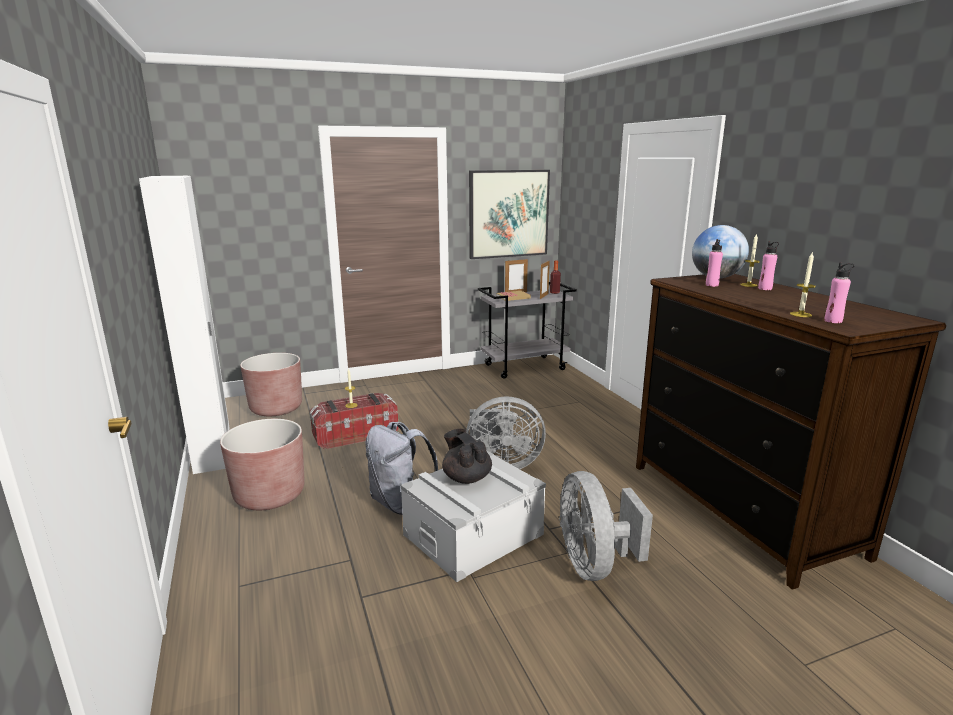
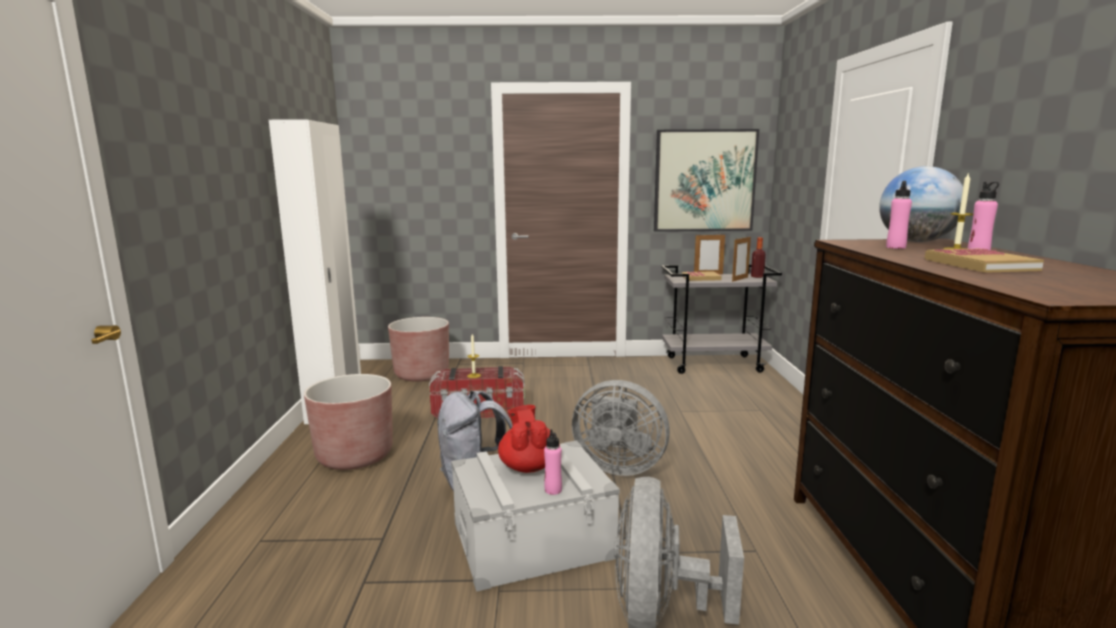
camera: 20 degrees right, 5 degrees down
black teapot [442,429,492,484] -> red teapot [498,405,560,473]
candle [790,251,816,317] -> none
pink bottle [824,262,854,323] -> pink bottle moved to [544,429,562,495]
none -> book [925,249,1044,273]

